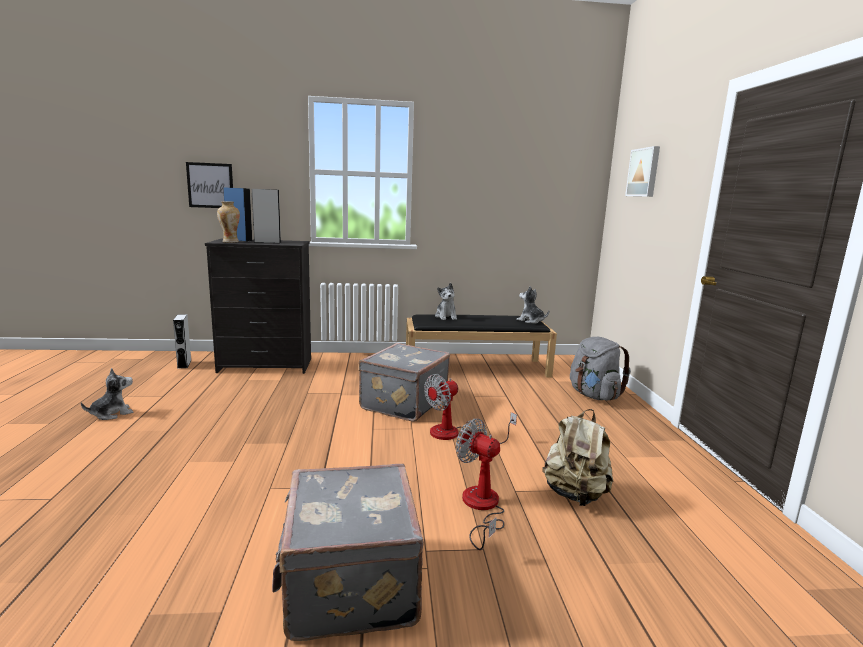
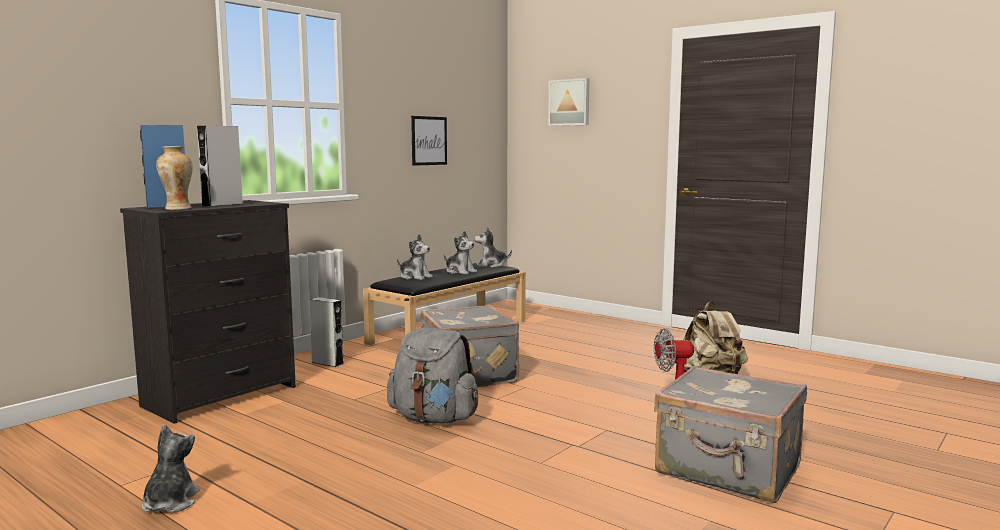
camera: 45 degrees left, 5 degrees down
grey speaker [173,314,192,369] -> grey speaker moved to [309,297,343,367]
picture [186,162,233,208] -> picture moved to [411,116,447,166]
fan [424,374,517,444] -> none
grey backpack [570,337,631,401] -> grey backpack moved to [387,328,479,424]
none -> plush toy [444,231,477,275]

